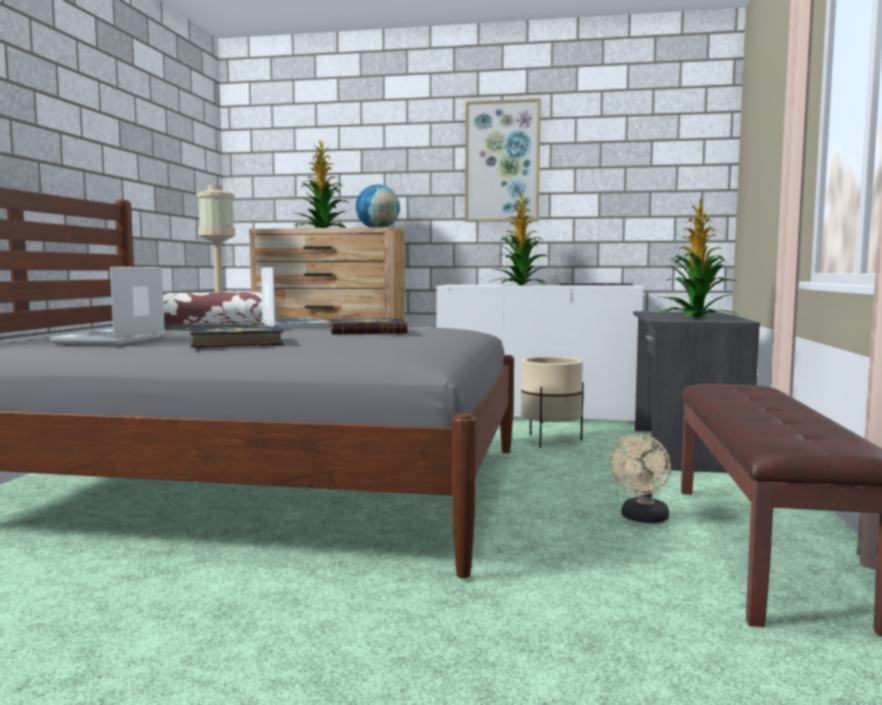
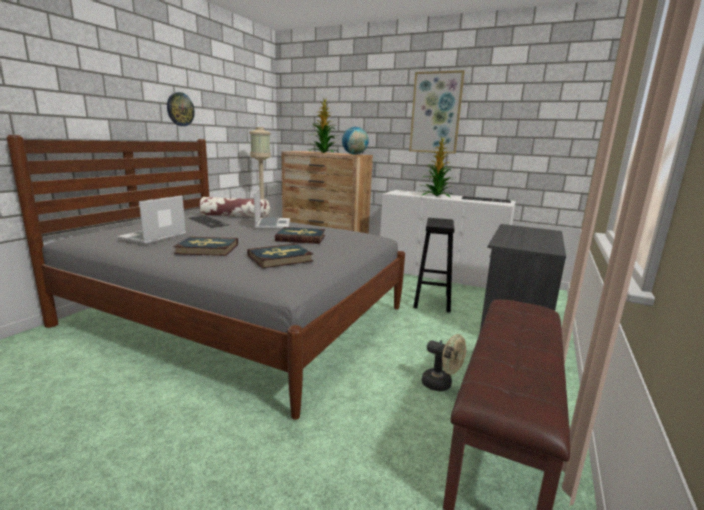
camera: 15 degrees right, 10 degrees up
beige planter [521,357,583,448] -> black stool [413,218,455,312]
beige fan [609,434,671,523] -> beige fan turned 105 degrees counterclockwise [422,334,466,391]
potted plant [658,198,739,318] -> none
none -> wall clock [167,92,195,126]
none -> book [247,244,313,268]

